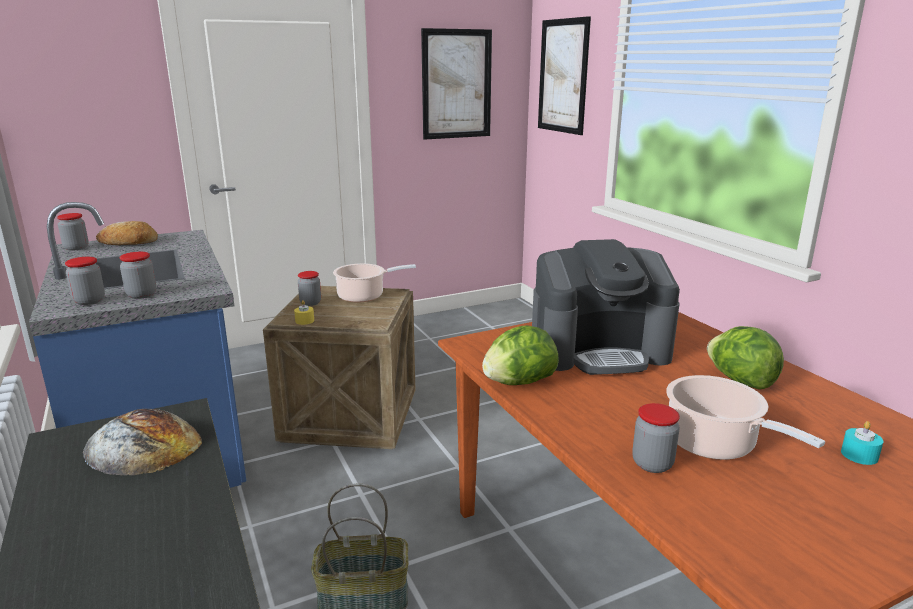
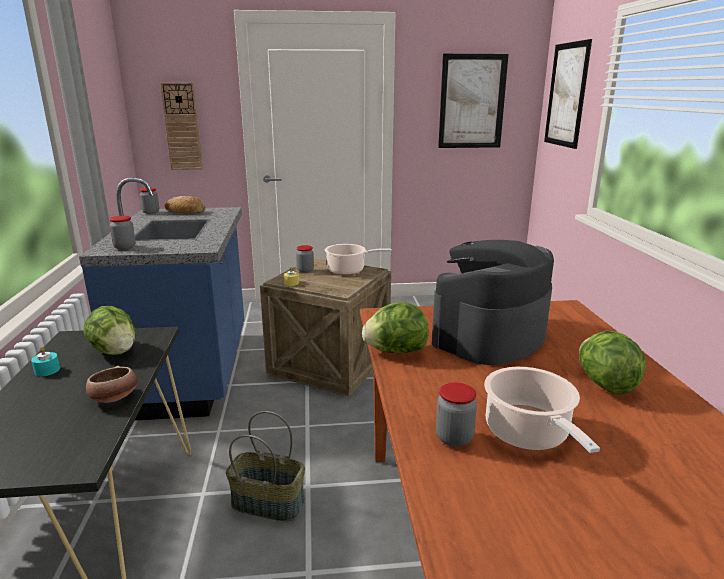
camera: 20 degrees right, 0 degrees up
bread [82,409,202,475] -> lettuce [83,306,135,355]
jar [119,252,156,299] -> none
coffee machine [532,239,680,375] -> coffee machine turned 120 degrees clockwise [432,240,554,365]
turquoise candle [841,421,883,465] -> turquoise candle moved to [31,346,60,376]
none -> bowl [86,366,137,403]
none -> wall clock [160,82,203,170]

